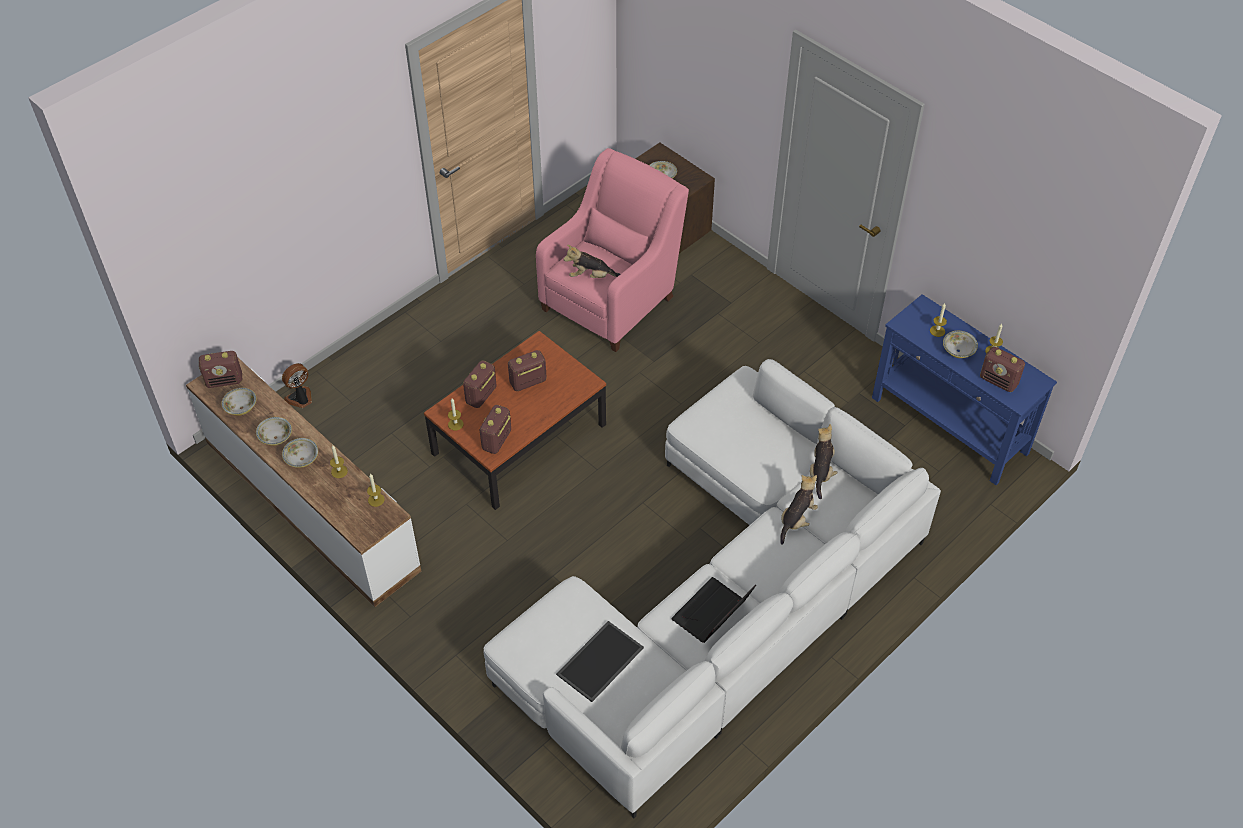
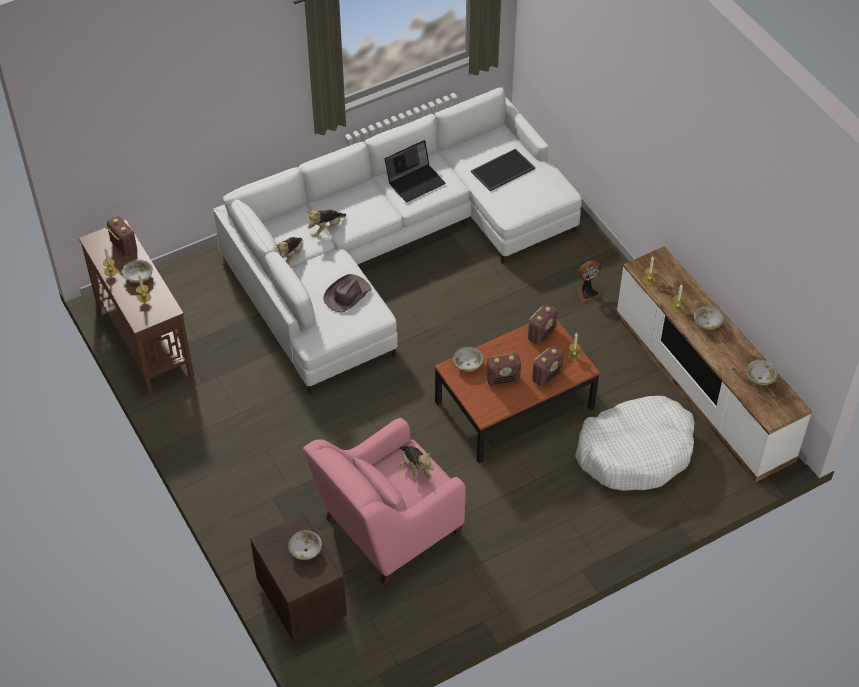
camera: 165 degrees left, 0 degrees up
radio [199,351,242,388] -> none
bowl [256,417,292,446] -> bowl moved to [453,347,483,371]
fan [282,363,312,408] -> fan moved to [579,260,602,303]
plush toy [563,245,620,278] -> plush toy turned 45 degrees clockwise [400,446,434,482]
blue console table [872,294,1057,485] -> brown console table [79,220,194,395]
none -> brown hat [323,274,371,312]
none -> white dog bed [575,396,694,491]

